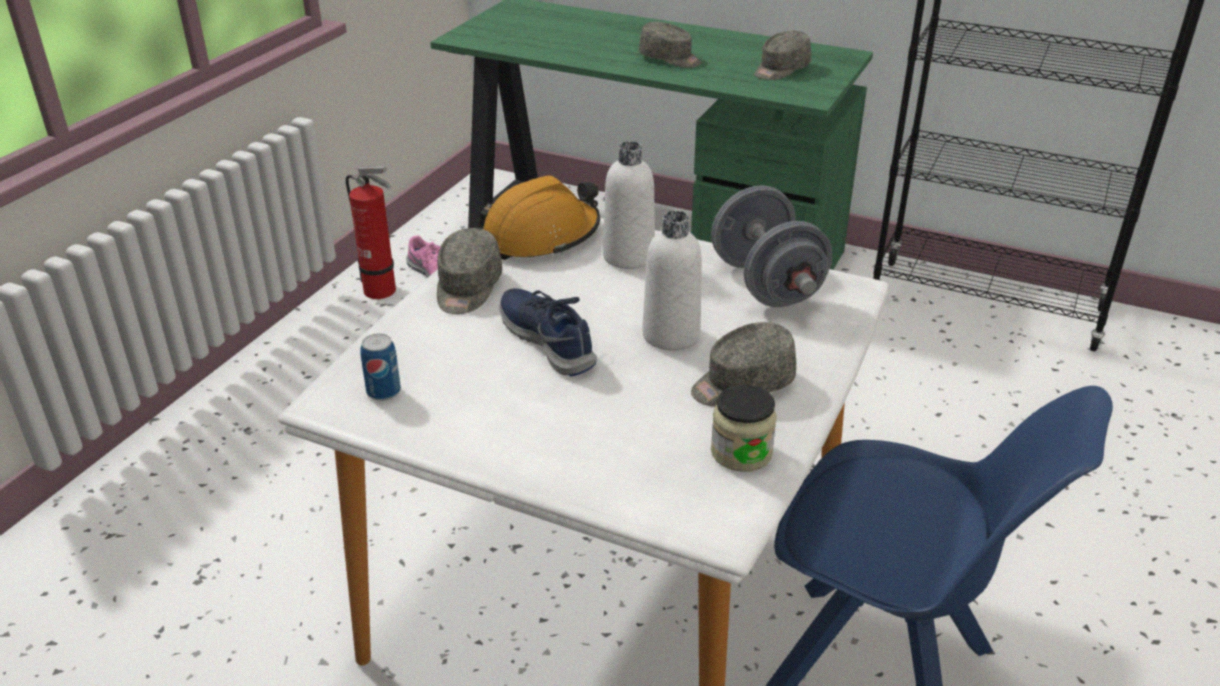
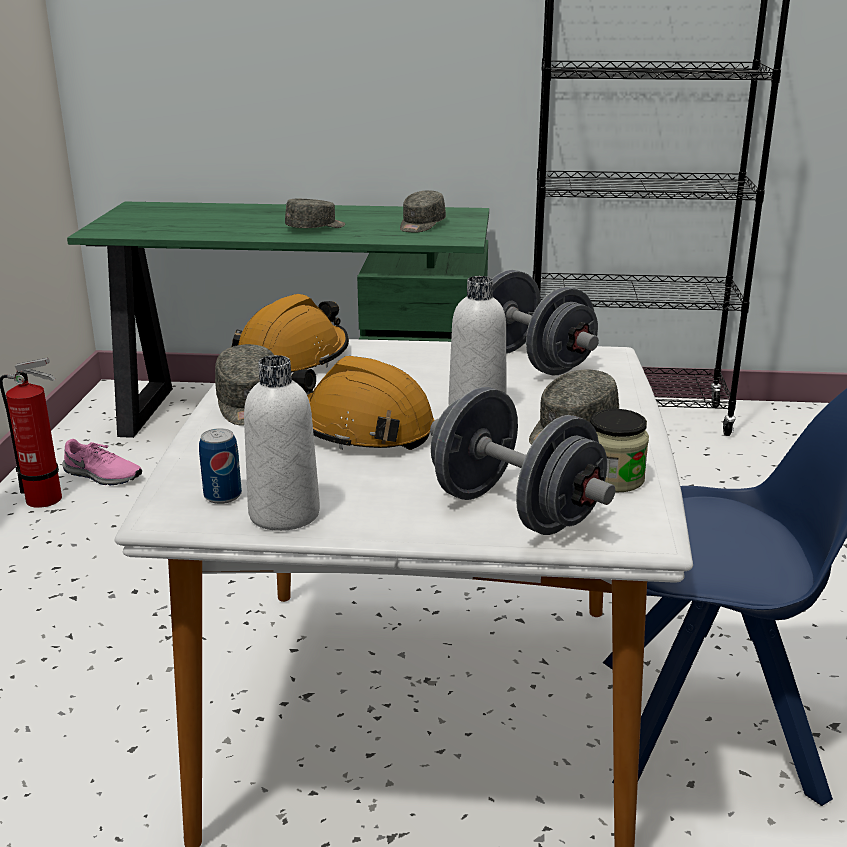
camera: 20 degrees left, 10 degrees down
blue shoe [500,288,597,376] -> orange hard hat [291,356,435,450]
white bottle [603,141,655,269] -> white bottle moved to [244,355,320,531]
grey cap [639,22,702,68] -> grey cap turned 45 degrees counterclockwise [285,199,345,228]
none -> grey dumbbell [430,387,615,535]

